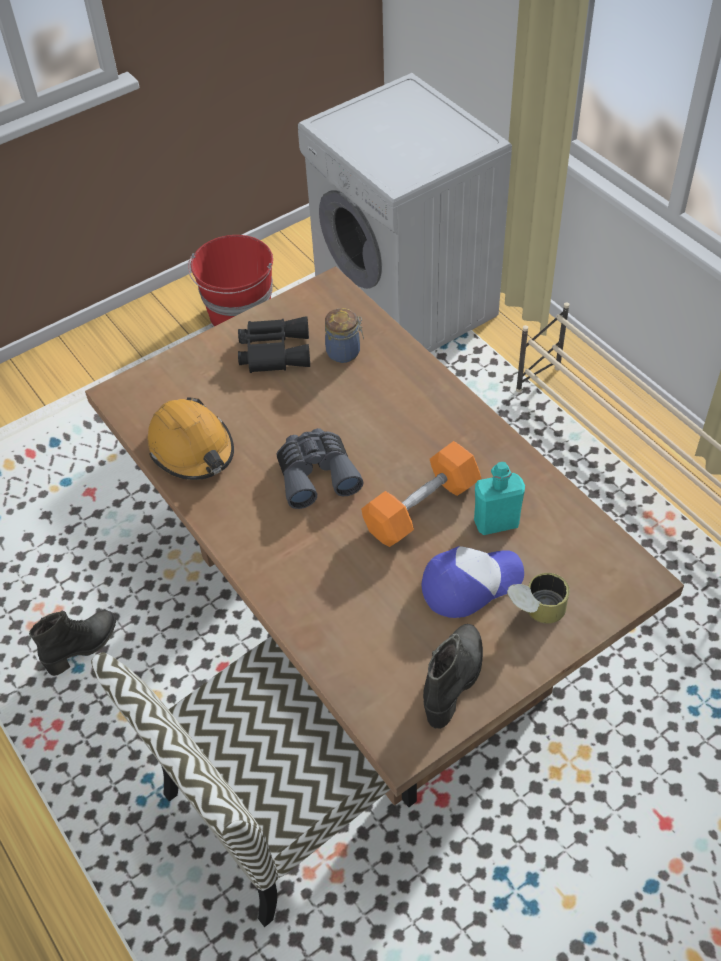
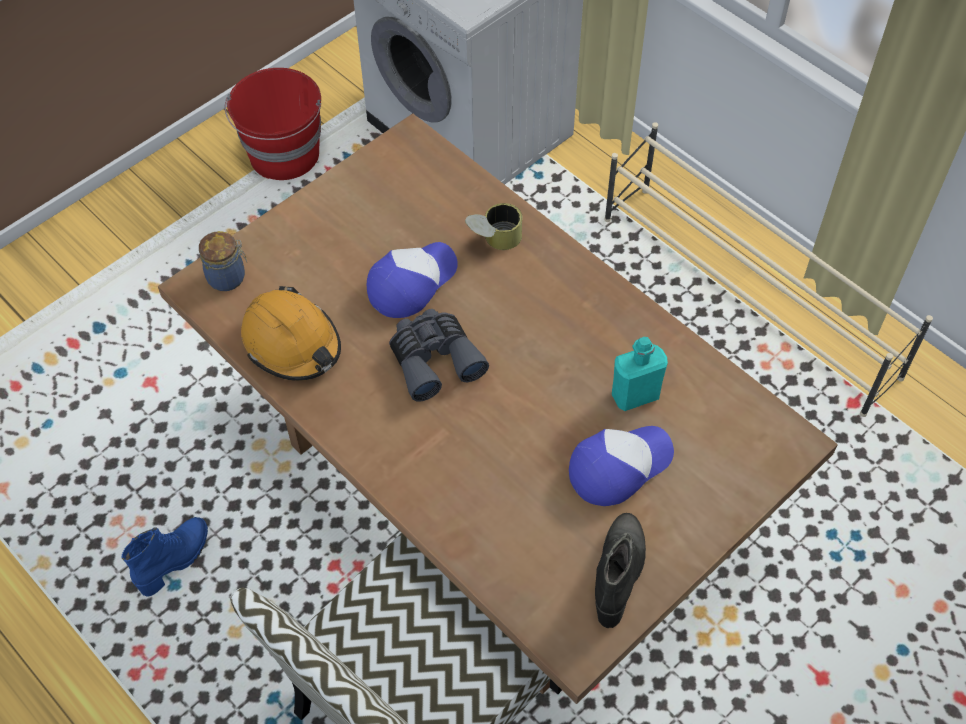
camera: 10 degrees left, 5 degrees up
black boot [29,610,116,676] -> blue boot [121,517,208,597]
black binoculars [238,316,310,373] -> none
jar [325,308,364,363] -> jar moved to [199,231,247,291]
orange dumbbell [361,441,482,547] -> none
can [507,573,570,624] -> can moved to [465,203,523,250]
none -> cap [367,242,458,318]

